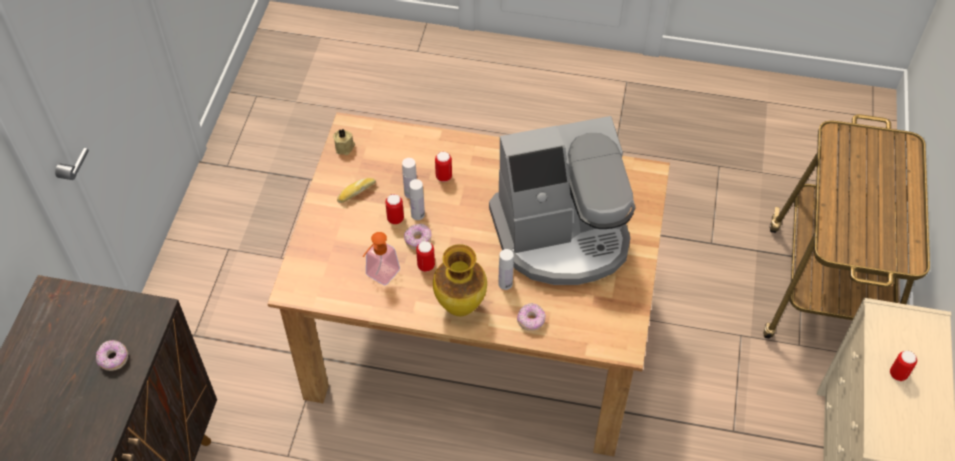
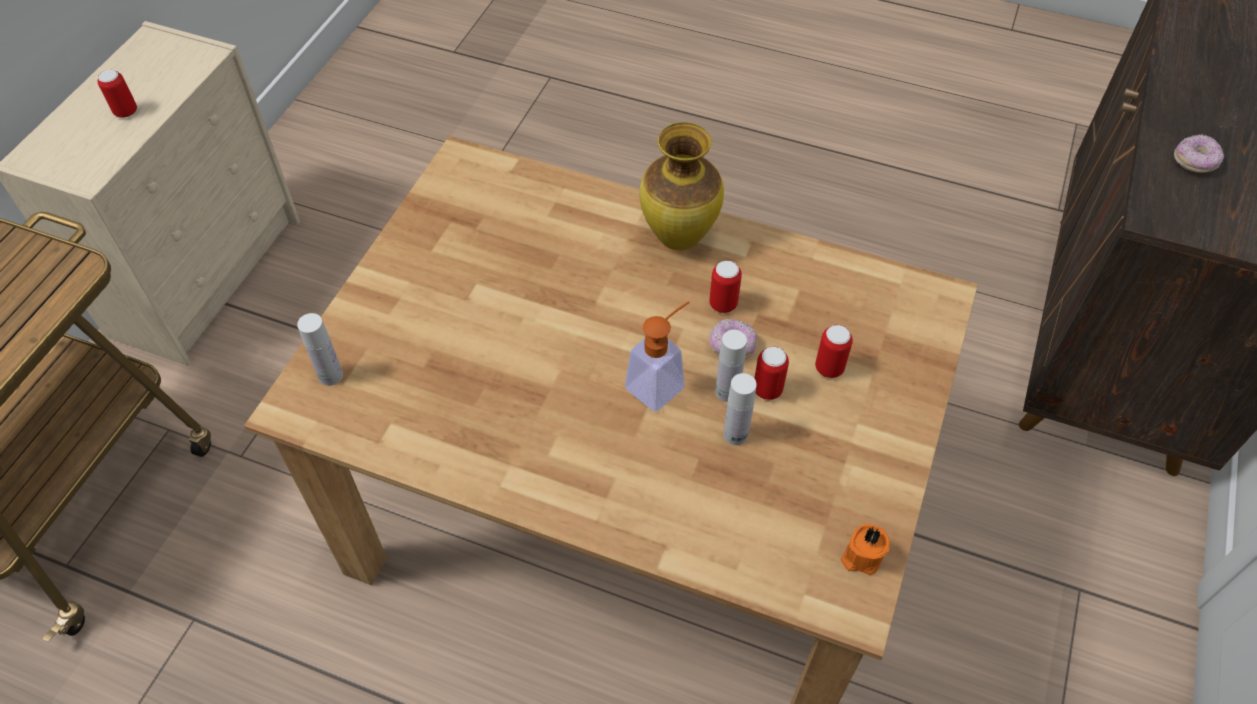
camera: 170 degrees left, 0 degrees up
beige candle [333,129,355,155] -> orange candle [841,524,890,575]
bread [337,178,376,203] -> none
soap dispenser [363,232,400,285] -> soap dispenser moved to [625,301,689,412]
can [435,152,452,182] -> can moved to [815,325,853,378]
coffee machine [489,116,635,285] -> none
white bottle [498,249,514,290] -> white bottle moved to [297,313,343,386]
donut [517,303,546,331] -> none

